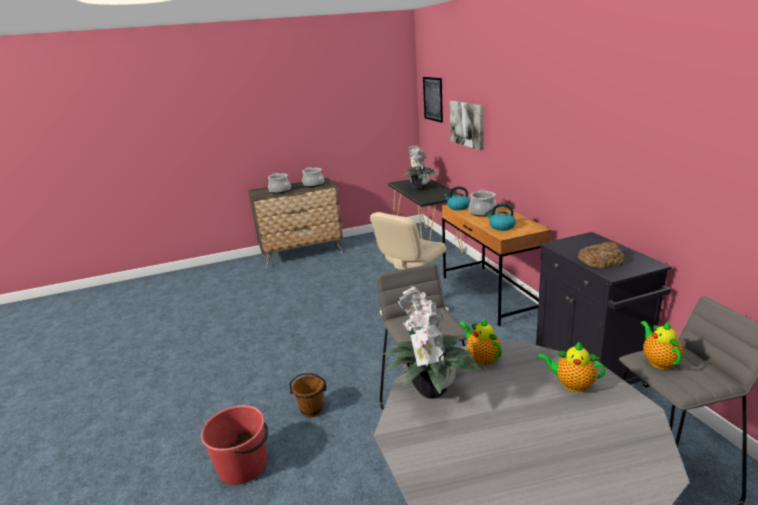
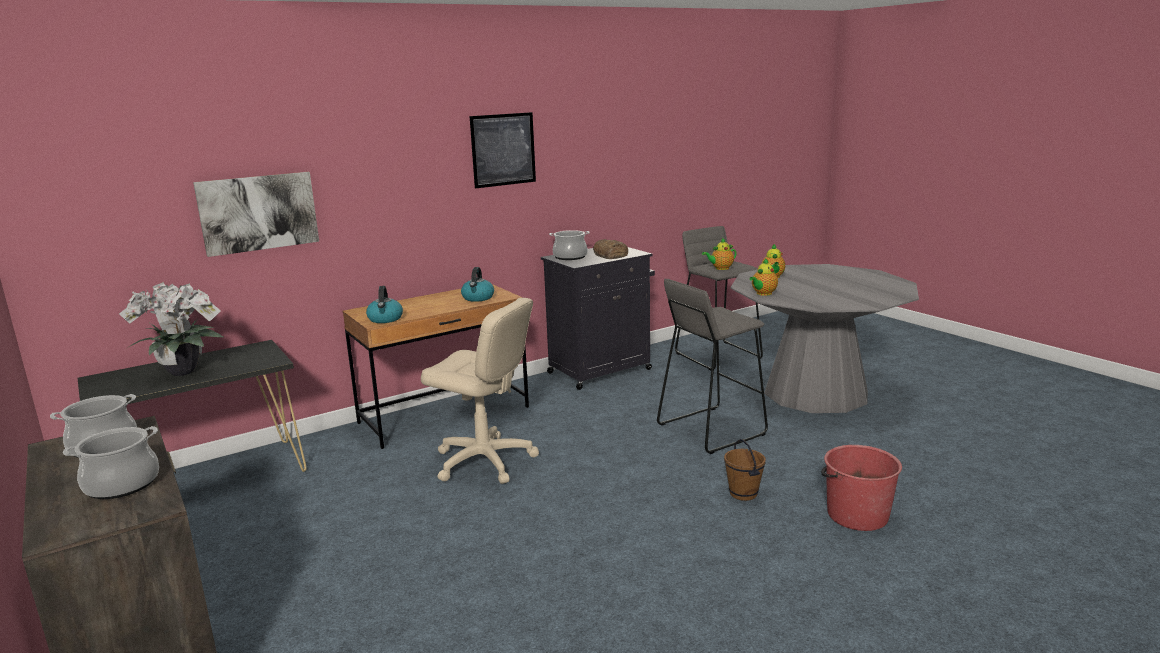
camera: 105 degrees left, 5 degrees down
potted plant [382,286,484,399] -> none
picture [423,77,443,123] -> picture moved to [470,112,536,188]
cooking pot [469,190,497,217] -> cooking pot moved to [549,230,590,260]

